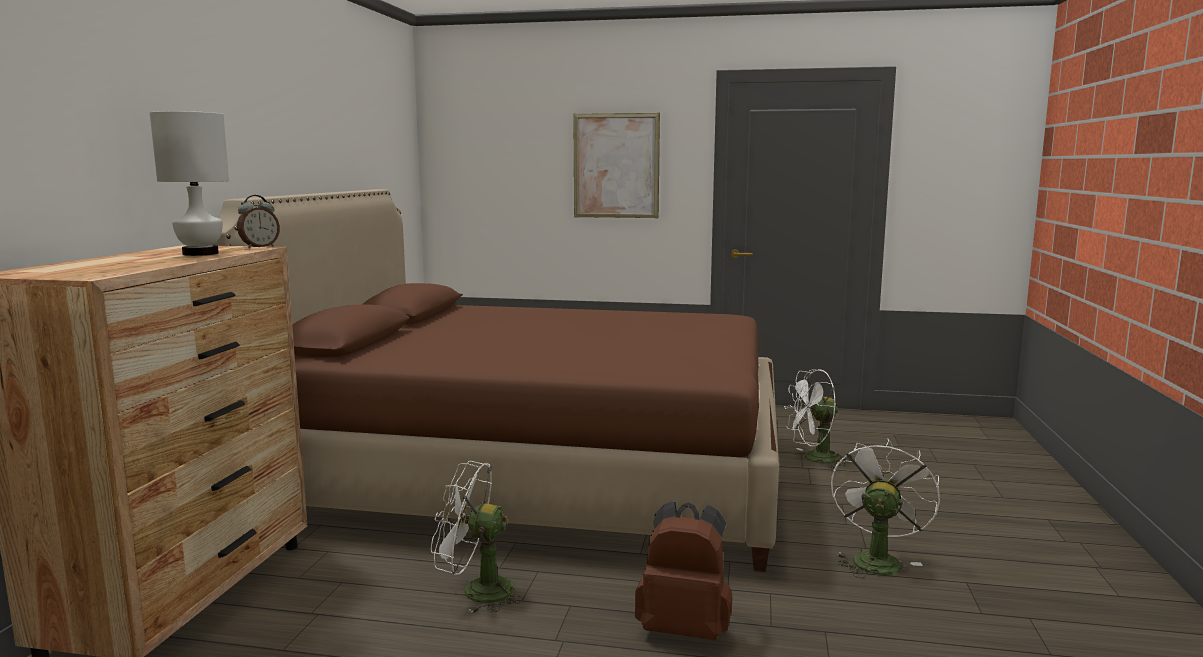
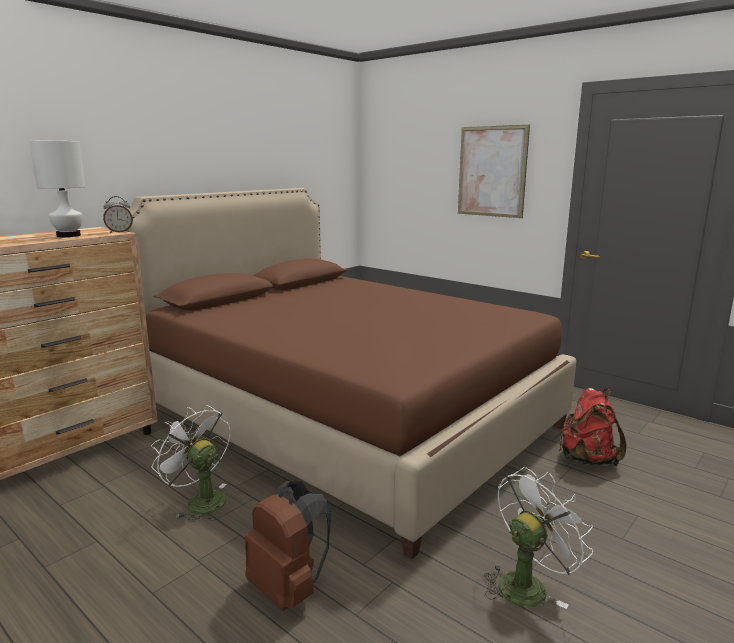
camera: 30 degrees right, 5 degrees up
white fan [784,369,850,469] -> red backpack [559,388,627,466]

